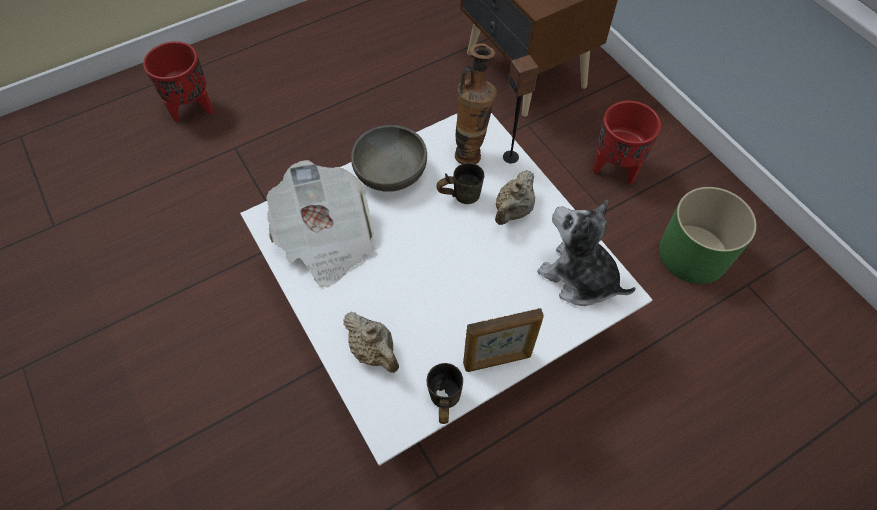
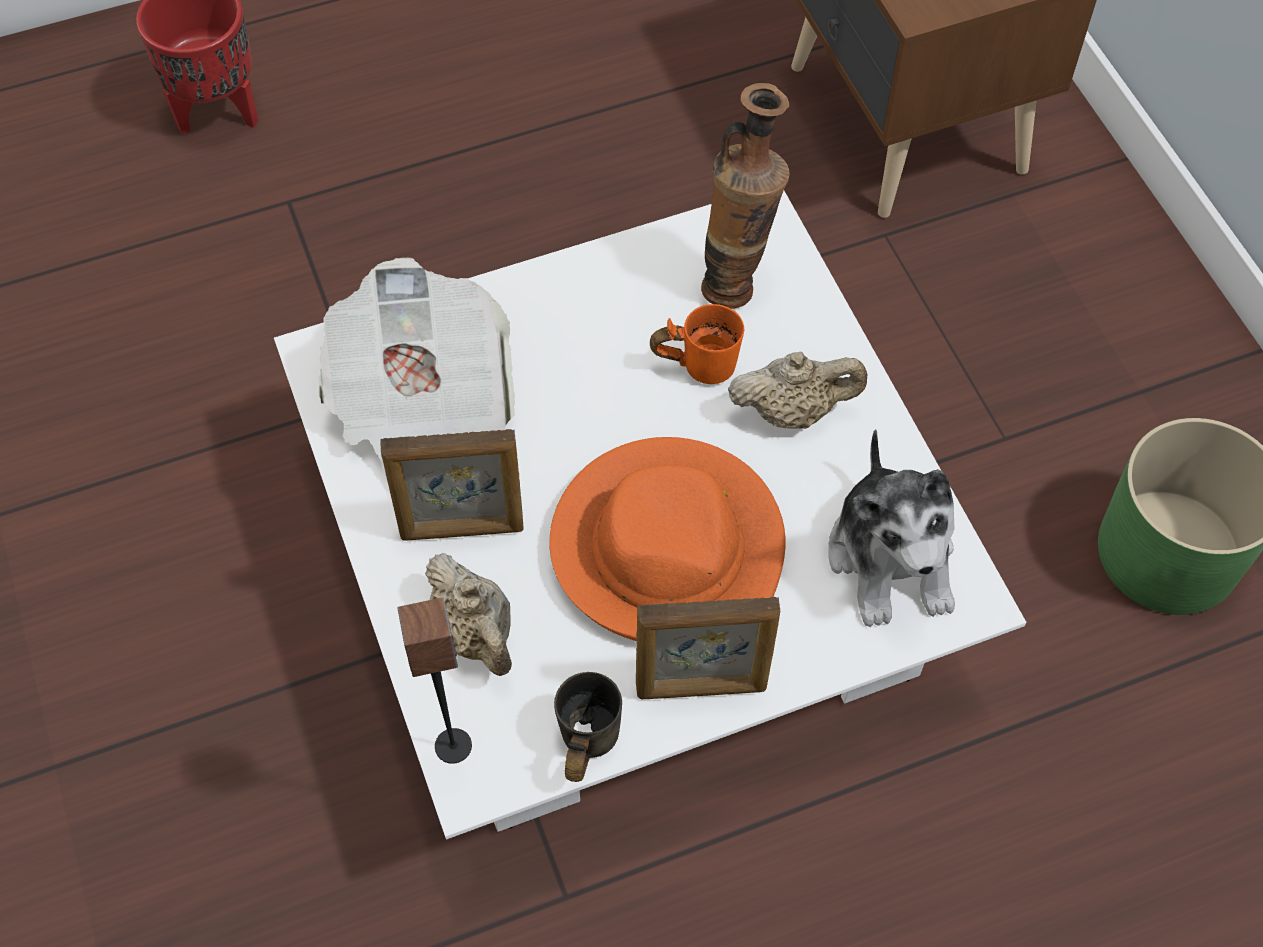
camera: 10 degrees right, 0 degrees up
grey bowl [351,125,427,192] -> none
grey mug [436,163,484,204] -> orange mug [650,304,744,384]
beige teapot [495,170,535,225] -> beige teapot turned 135 degrees counterclockwise [728,352,867,429]
speaker [503,55,538,163] -> speaker moved to [398,598,472,764]
plush toy [537,200,636,306] -> plush toy turned 150 degrees counterclockwise [828,429,955,627]
red planter [593,101,661,184] -> none
none -> picture frame [381,429,524,541]
none -> orange hat [550,437,785,641]

